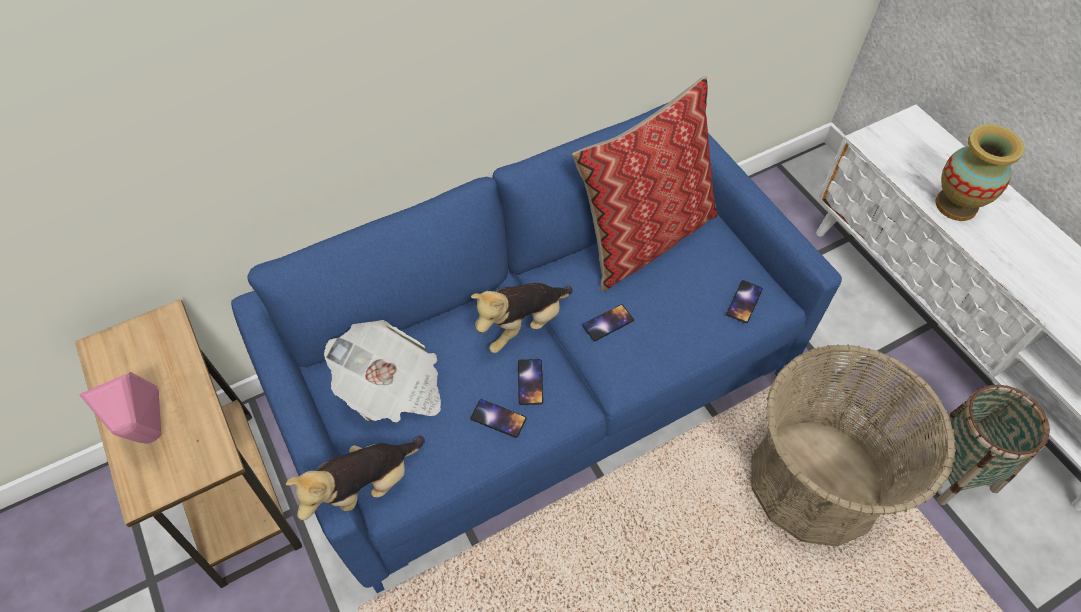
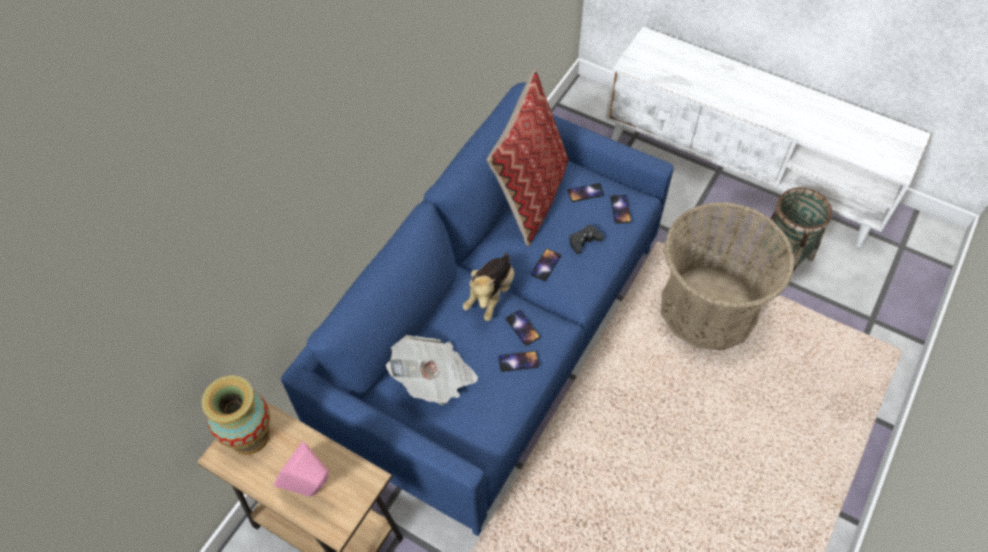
camera: 30 degrees left, 0 degrees up
plush toy [286,436,425,521] -> none
vase [936,124,1024,221] -> vase moved to [202,376,270,455]
none -> phone [567,183,604,202]
none -> black game controller [569,225,604,254]

